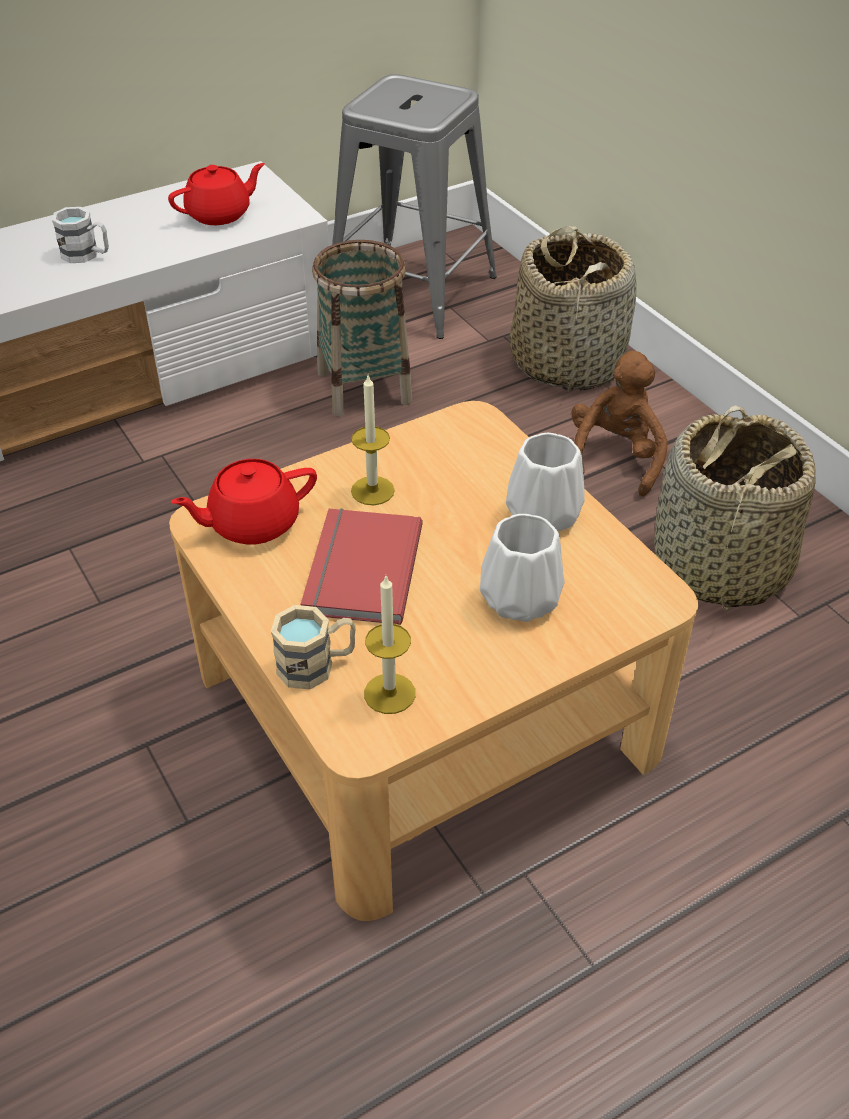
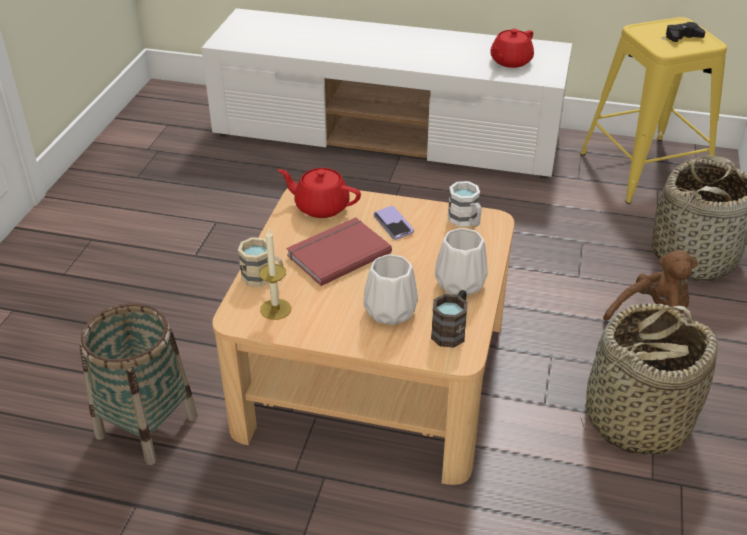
camera: 45 degrees right, 5 degrees down
white mug [52,207,109,263] -> white mug moved to [448,181,482,227]
red teapot [168,163,265,225] -> red teapot turned 120 degrees clockwise [491,29,534,68]
basket [312,240,412,417] -> basket moved to [79,303,198,465]
grey stool [332,74,497,339] -> yellow stool [580,17,727,204]
candle [351,375,395,505] -> phone [374,206,414,240]
none -> brown mug [431,290,468,348]
none -> black game controller [666,22,706,42]

